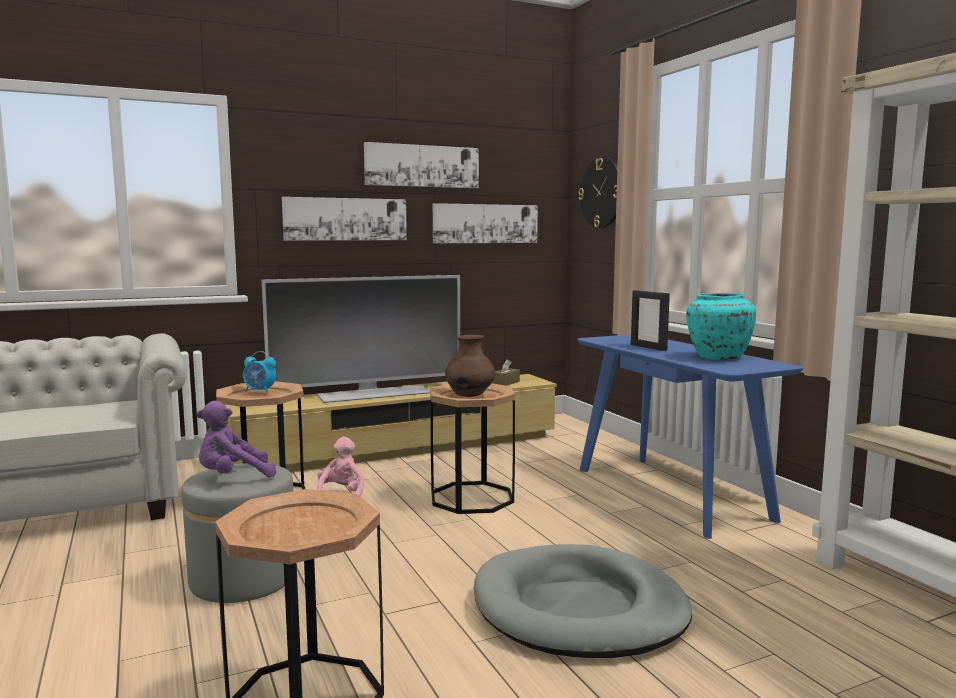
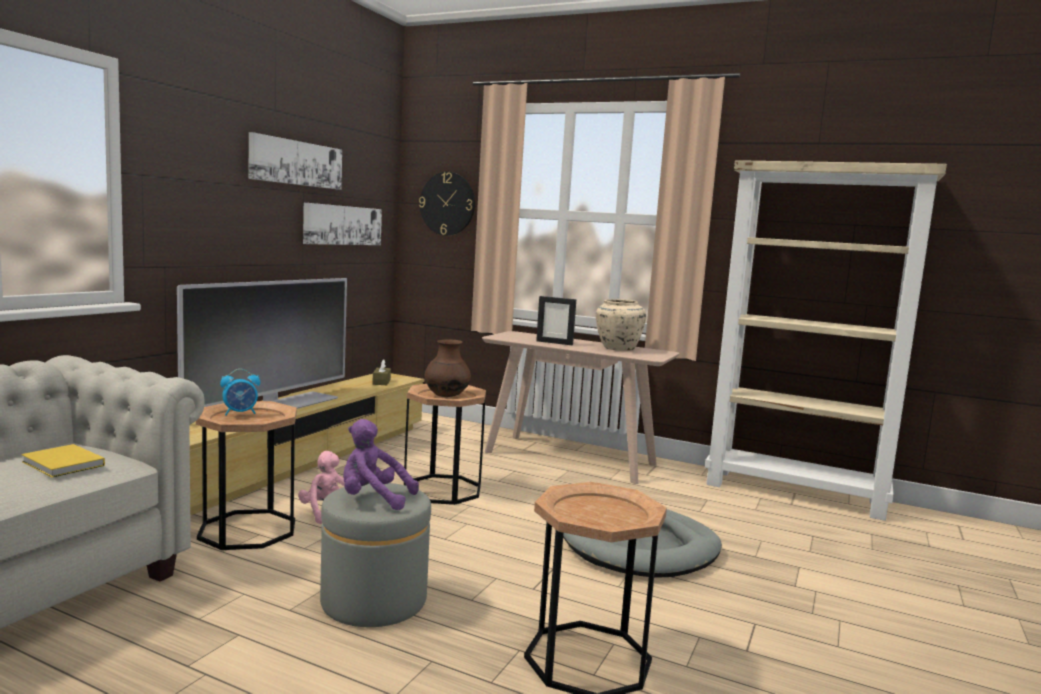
camera: 40 degrees left, 0 degrees up
purple plush toy [196,401,276,478] -> purple plush toy turned 75 degrees clockwise [343,419,419,510]
picture [282,197,407,241] -> none
blue console table [577,334,804,539] -> beige console table [482,331,679,484]
turquoise vase [686,293,756,360] -> beige vase [596,299,646,350]
none -> yellow book [22,444,105,477]

